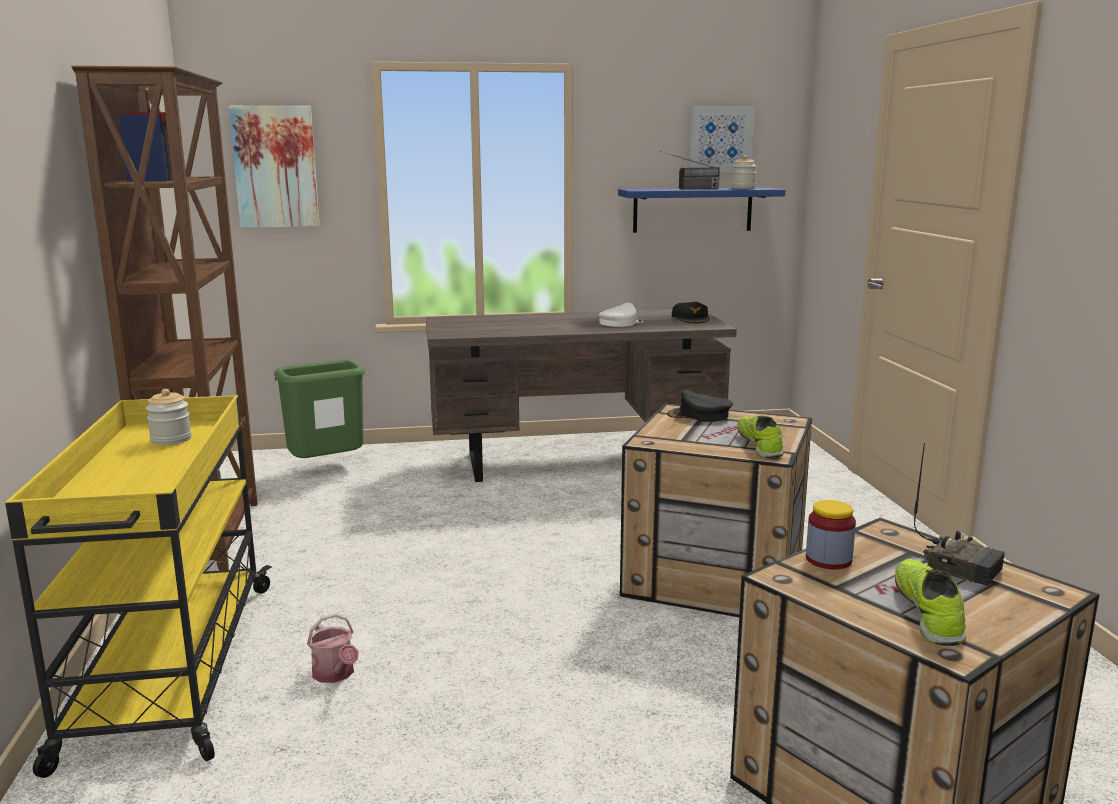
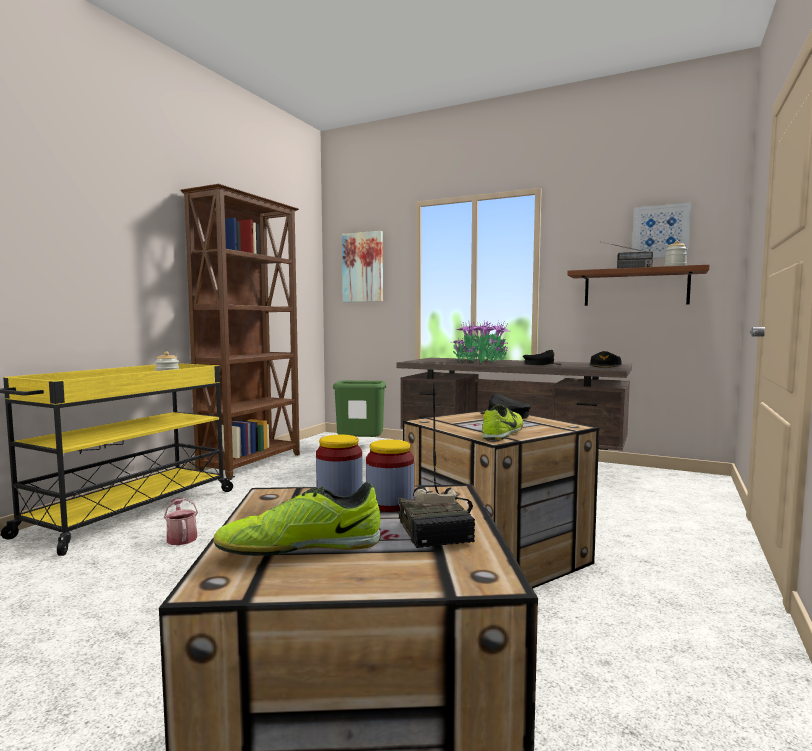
camera: 35 degrees right, 10 degrees down
watering can [307,614,359,683] -> watering can turned 150 degrees clockwise [164,498,198,545]
white cap [599,303,643,327] -> black cap [523,350,561,365]
blue shelf [618,187,785,233] -> brown shelf [567,265,709,306]
shoe [895,559,966,646] -> shoe turned 150 degrees counterclockwise [213,482,381,556]
none -> jar [366,440,414,512]
none -> potted plant [452,320,508,363]

